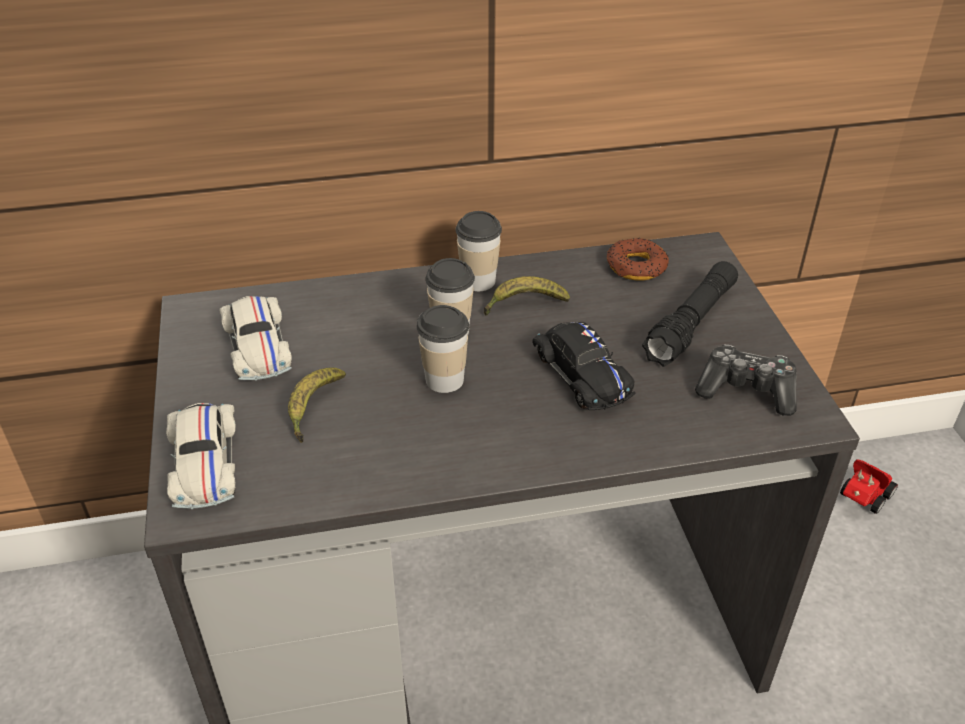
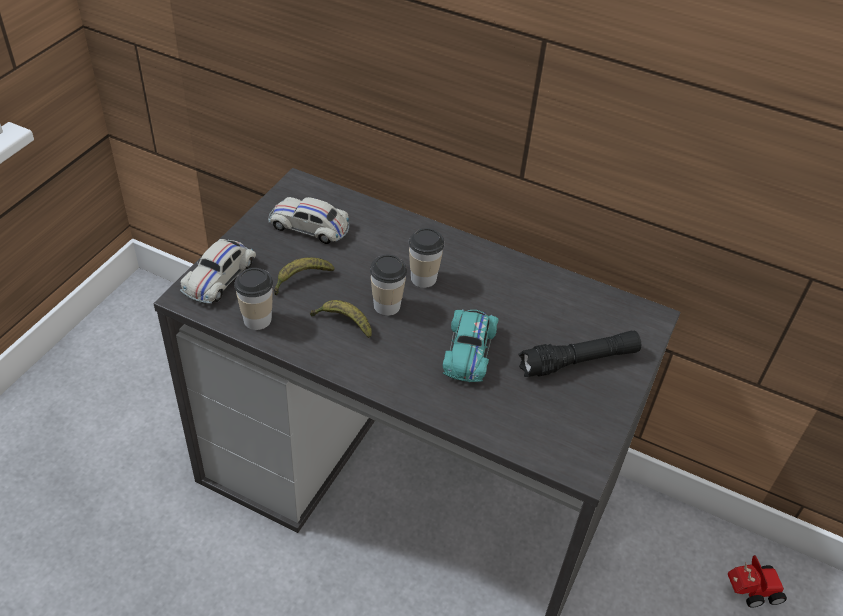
camera: 35 degrees right, 5 degrees up
white toy car [219,296,292,381] -> white toy car turned 90 degrees clockwise [268,197,349,244]
cup [455,211,502,291] -> cup moved to [234,268,273,330]
banana [484,276,570,315] -> banana moved to [310,300,372,338]
black toy car [532,322,635,410] -> turquoise toy car [443,309,499,382]
donut [607,238,669,281] -> none
game controller [695,345,797,416] -> none

